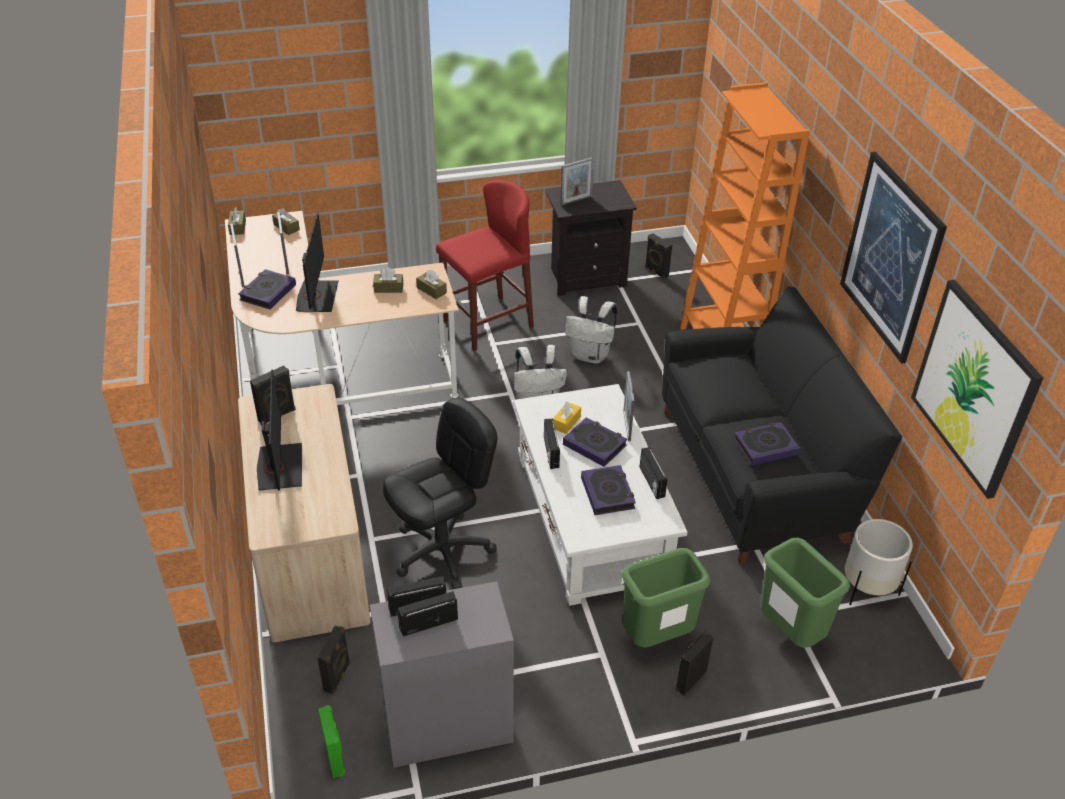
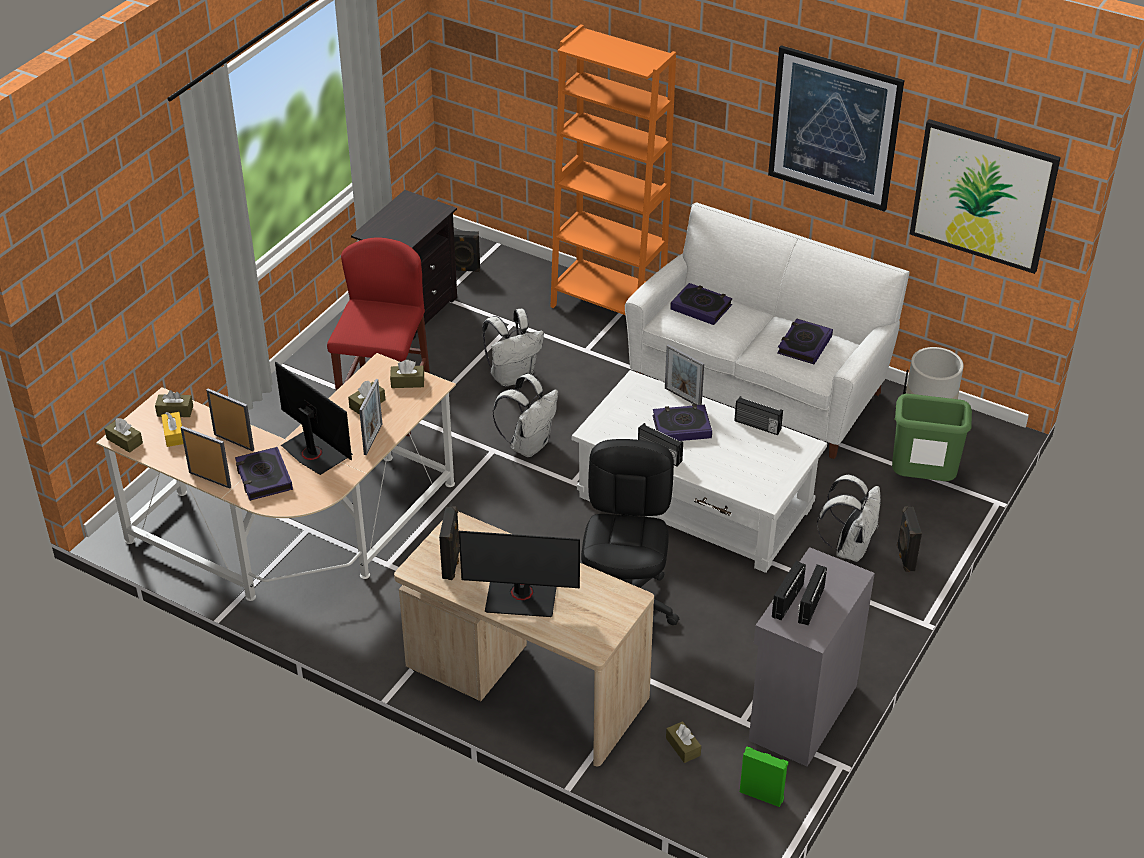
camera: 45 degrees left, 0 degrees up
monitor [257,369,302,491] -> monitor turned 150 degrees clockwise [459,531,580,617]
black speaker [317,626,350,694] -> brown tissue box [666,721,701,763]
yellow tissue box [553,401,581,434] -> yellow tissue box moved to [161,412,183,447]
picture frame [560,157,594,206] -> picture frame moved to [359,379,382,455]
book [581,465,636,515] -> book moved to [670,283,733,325]
green trash can [622,548,711,648] -> white backpack [817,475,881,562]
black sofa [662,286,902,564] -> white sofa [625,202,910,459]

